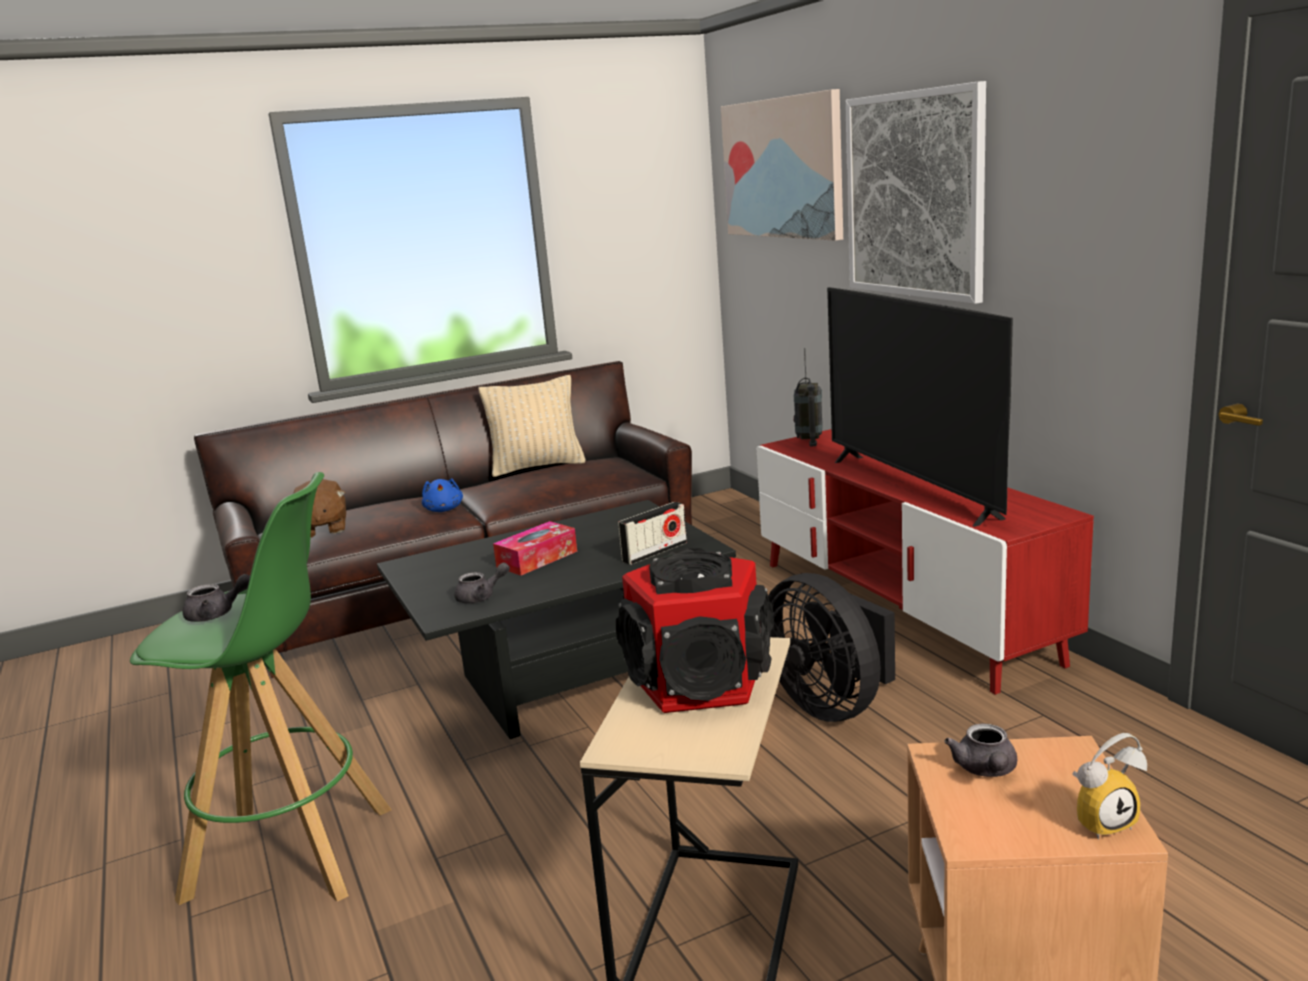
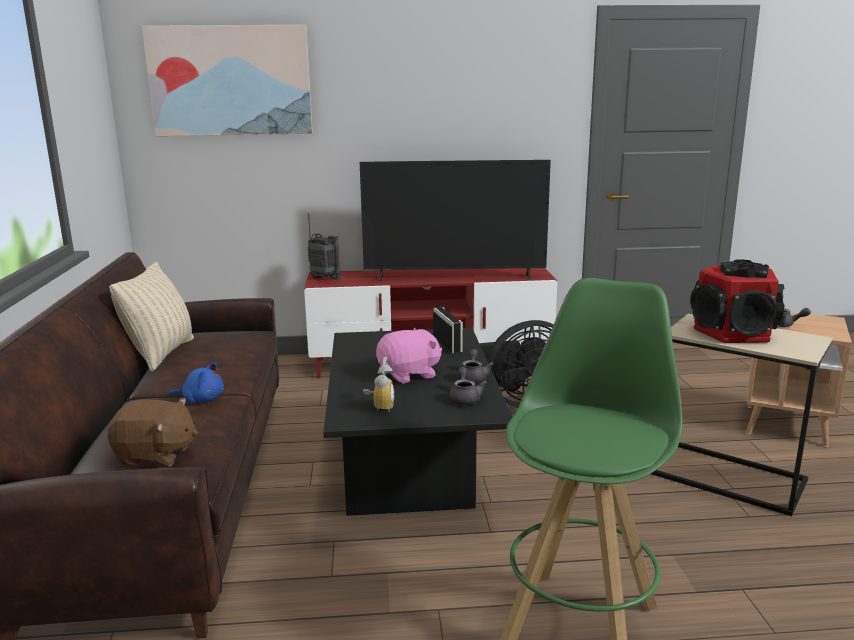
camera: 70 degrees left, 0 degrees up
grey teapot [183,574,250,622] -> grey teapot moved to [457,349,494,384]
tissue box [493,521,577,576] -> pink plush toy [376,328,442,384]
picture [845,81,986,304] -> none
alarm clock [1072,733,1147,840] -> alarm clock moved to [363,357,395,412]

